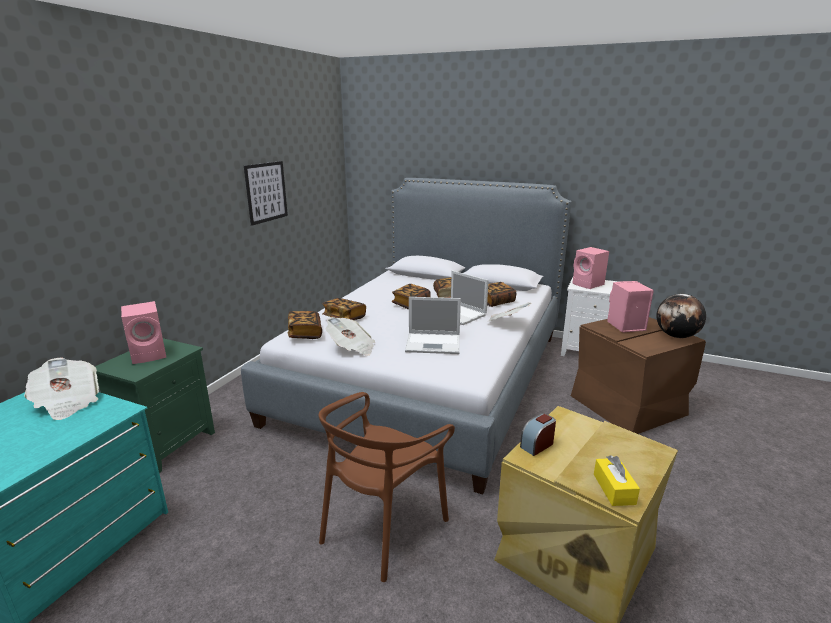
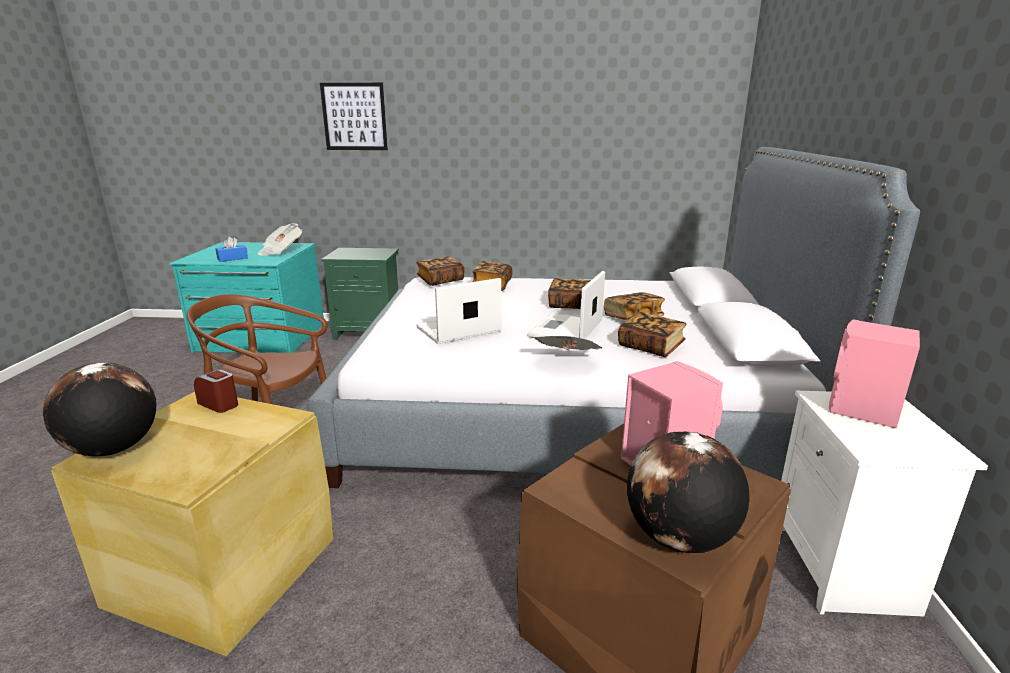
camera: 70 degrees right, 0 degrees up
pink speaker [121,301,166,364] -> none
picture [244,161,288,226] -> picture moved to [320,83,388,150]
newspaper [326,317,375,356] -> none
laptop [405,297,461,354] -> laptop turned 75 degrees clockwise [417,278,501,344]
yellow tissue box [594,455,640,506] -> globe [43,362,157,457]
none -> blue tissue box [215,237,248,262]

